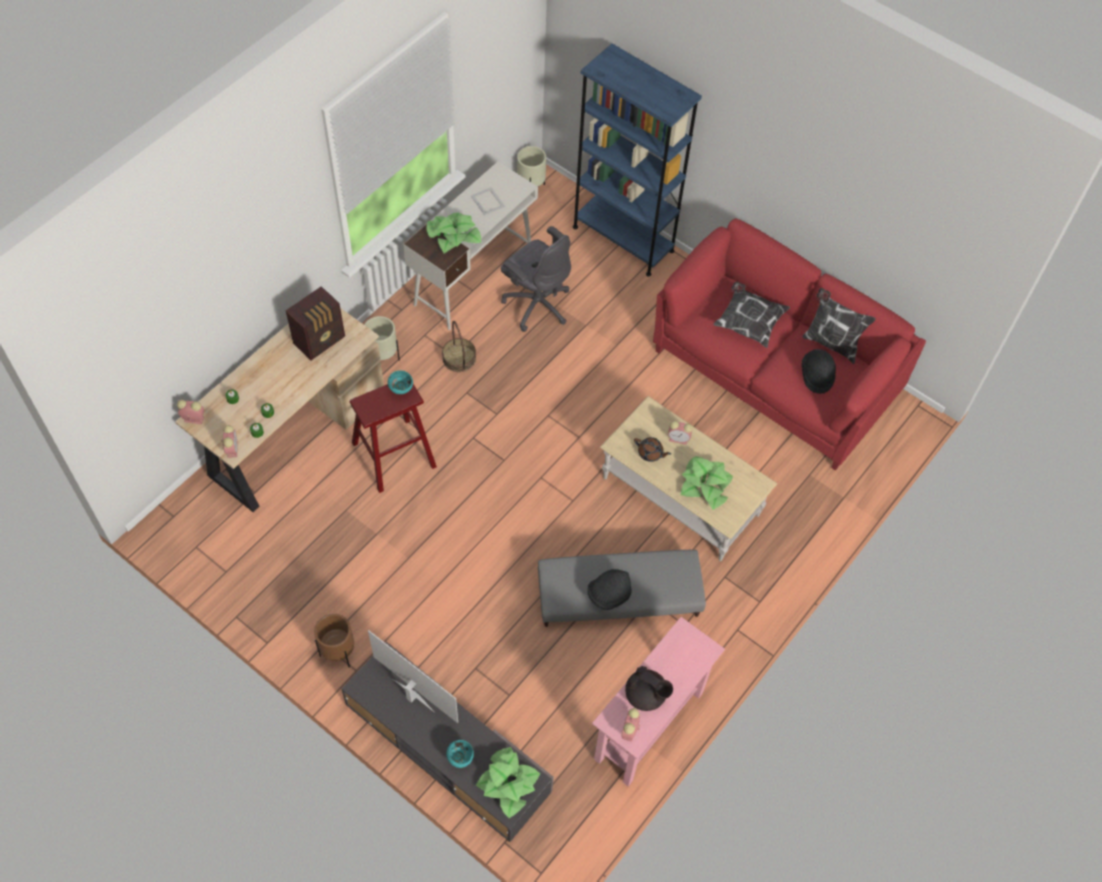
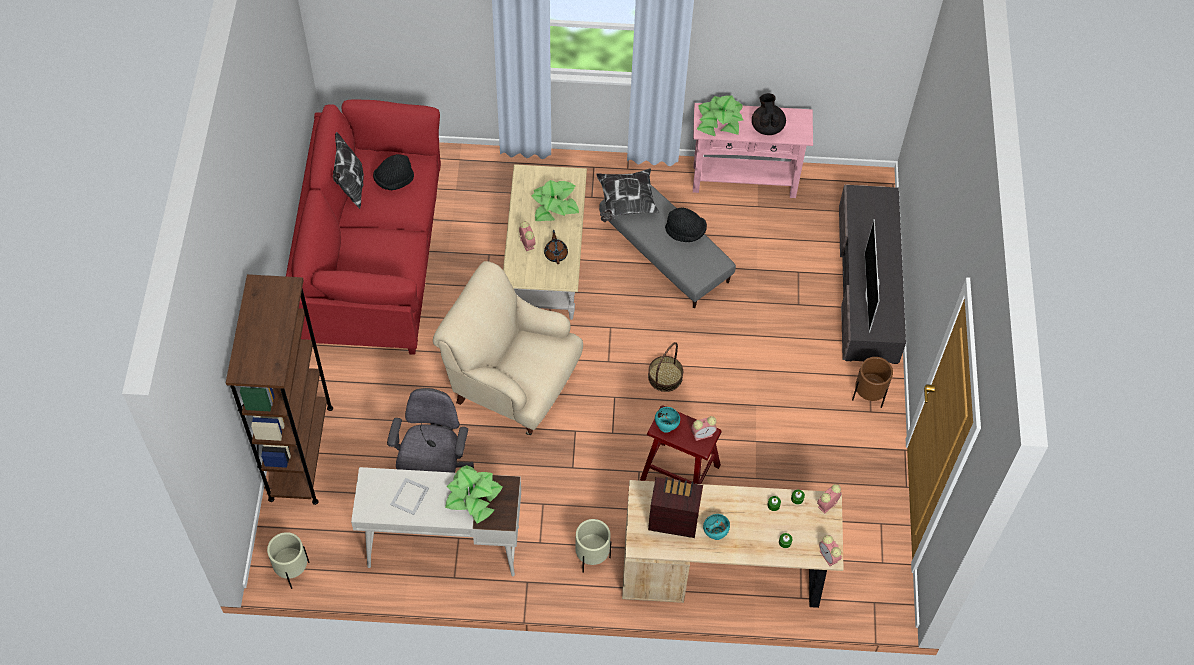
camera: 125 degrees left, 0 degrees up
basket [442,321,476,372] -> basket moved to [648,342,683,392]
turquoise bowl [446,740,474,768] -> turquoise bowl moved to [703,514,730,540]
potted plant [476,747,540,818] -> potted plant moved to [697,95,743,136]
blue bookcase [573,43,702,276] -> brown bookcase [226,274,333,505]
alarm clock [621,708,640,742] -> alarm clock moved to [691,416,717,441]
pillow [714,282,790,348] -> pillow moved to [596,168,660,222]
none -> beige armchair [433,261,583,435]

